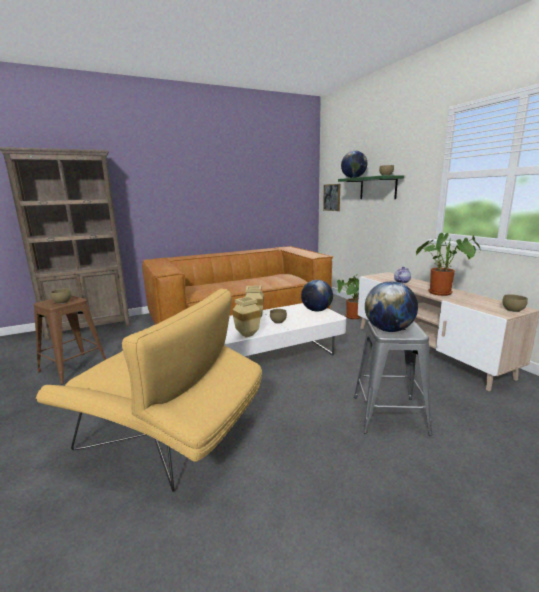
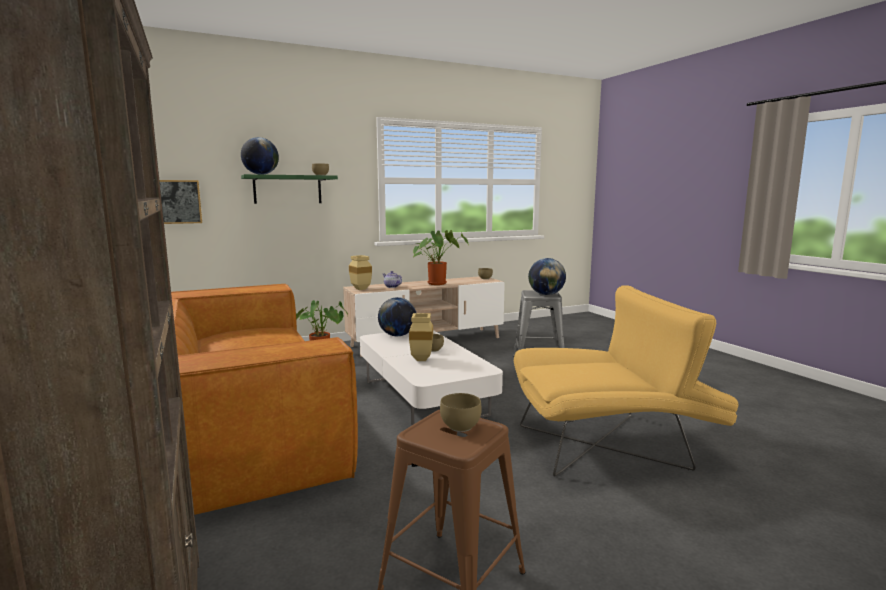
camera: 90 degrees left, 5 degrees down
yellow armchair [36,289,262,492] -> yellow armchair turned 60 degrees clockwise [514,285,739,477]
beige vase [233,296,261,338] -> beige vase moved to [349,255,372,290]

